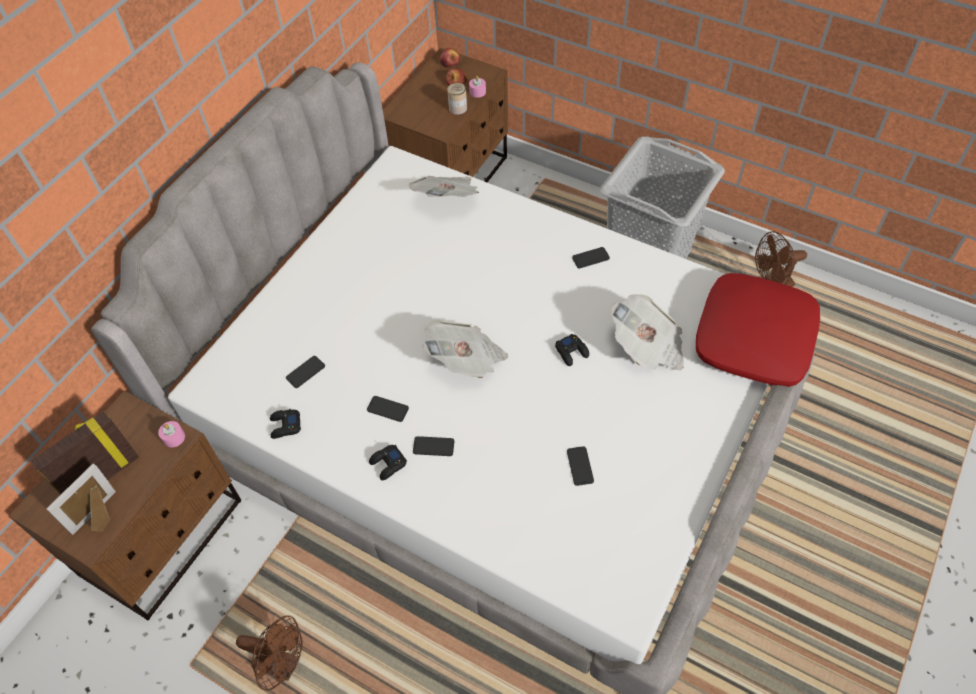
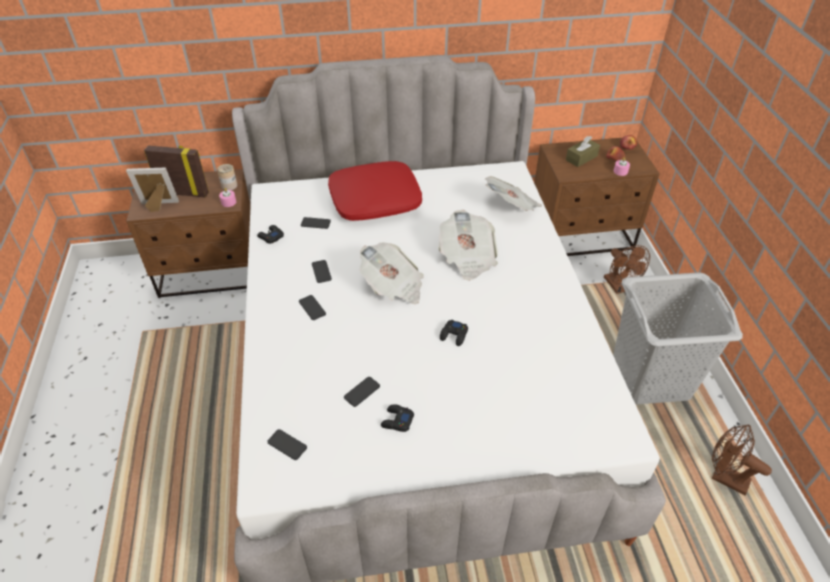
camera: 50 degrees right, 10 degrees down
brown fan [236,615,302,691] -> brown fan moved to [604,245,650,294]
black game controller [369,445,407,480] -> black game controller moved to [381,404,414,432]
can [447,83,467,115] -> can moved to [217,164,237,190]
phone [572,247,610,268] -> phone moved to [267,429,307,460]
newspaper [611,294,684,371] -> newspaper moved to [438,210,498,281]
red pillow [696,273,820,387] -> red pillow moved to [328,161,422,221]
none -> brown tissue box [566,136,600,167]

